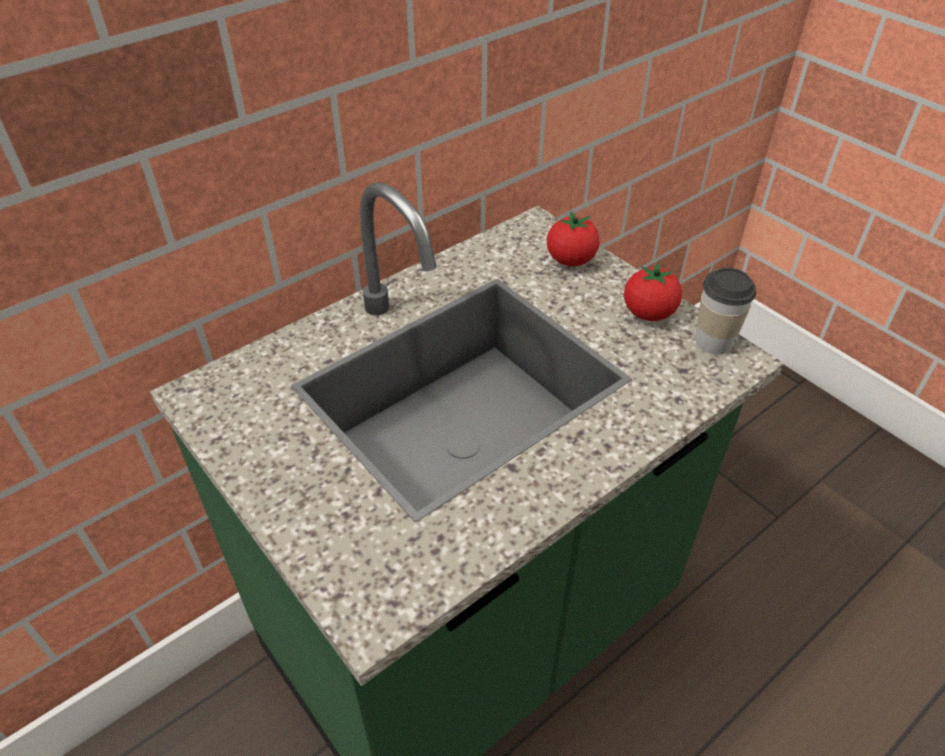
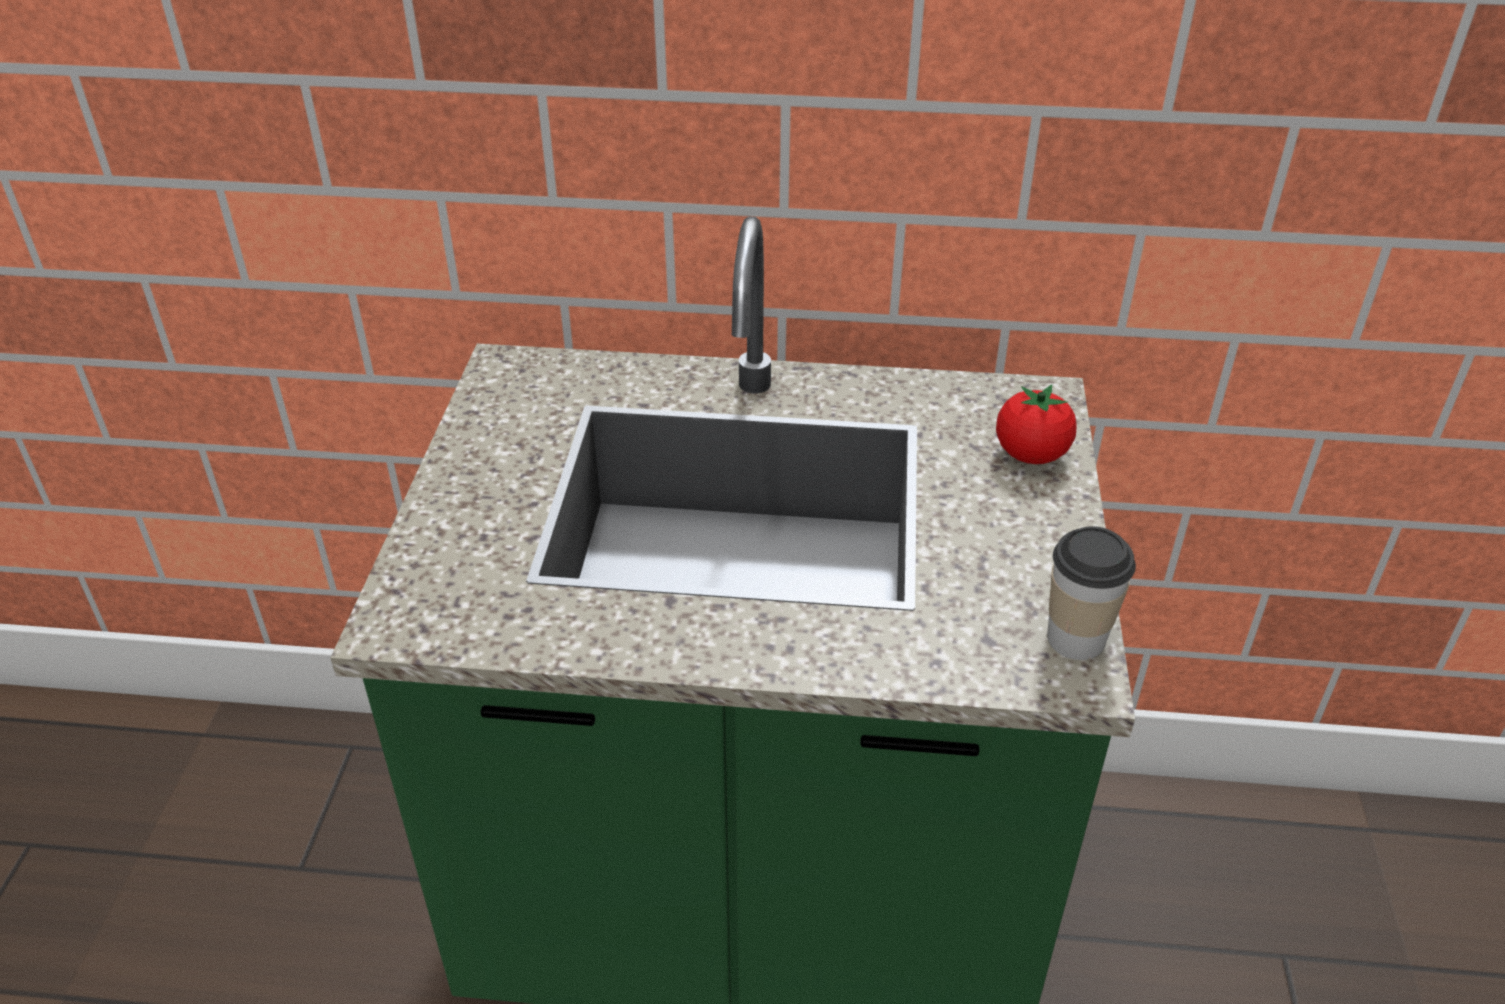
camera: 45 degrees right, 5 degrees down
tomato [624,262,682,321] -> none

